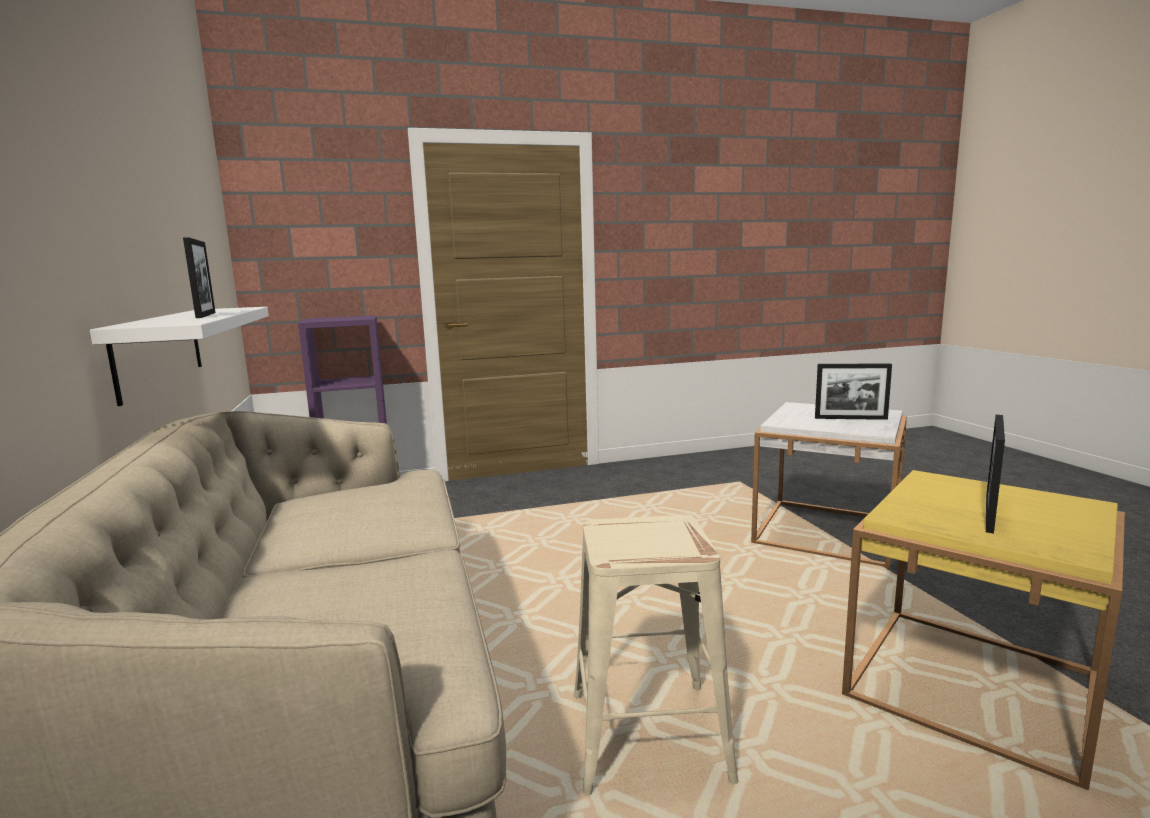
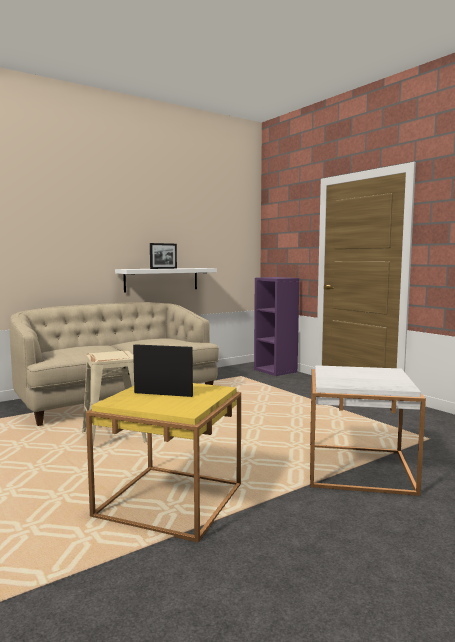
camera: 70 degrees right, 5 degrees down
picture frame [815,364,892,420] -> none

